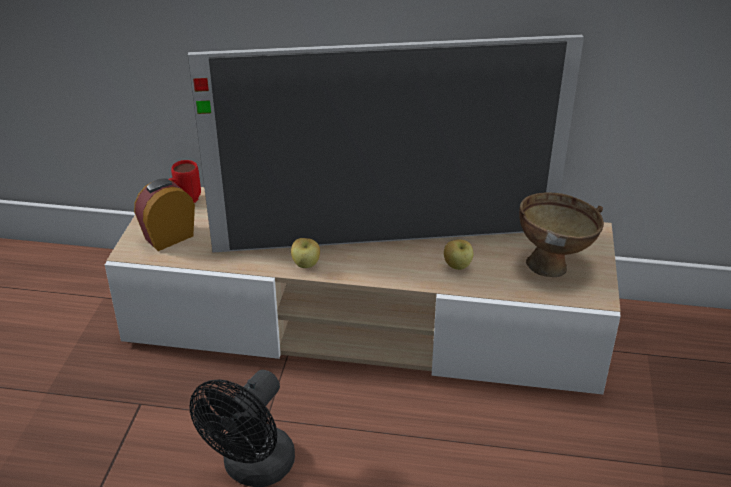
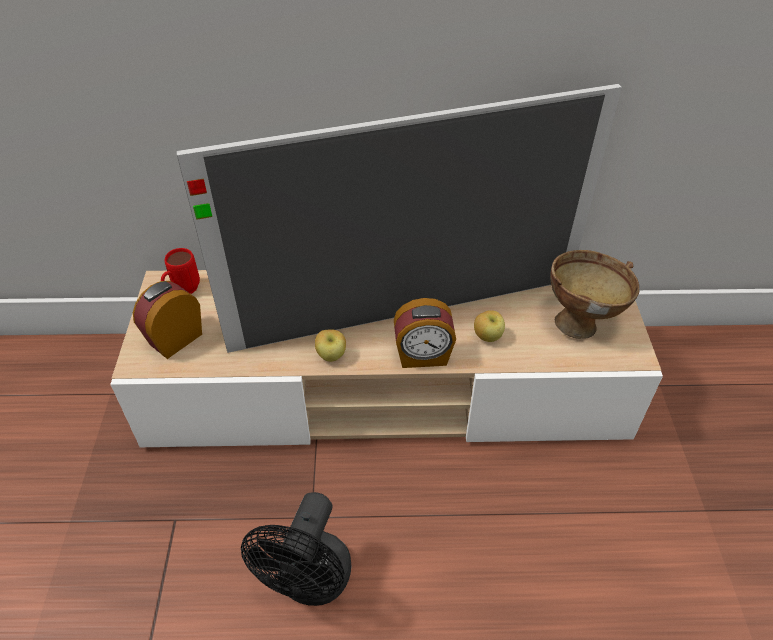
camera: 10 degrees left, 10 degrees up
none -> alarm clock [394,298,456,368]

